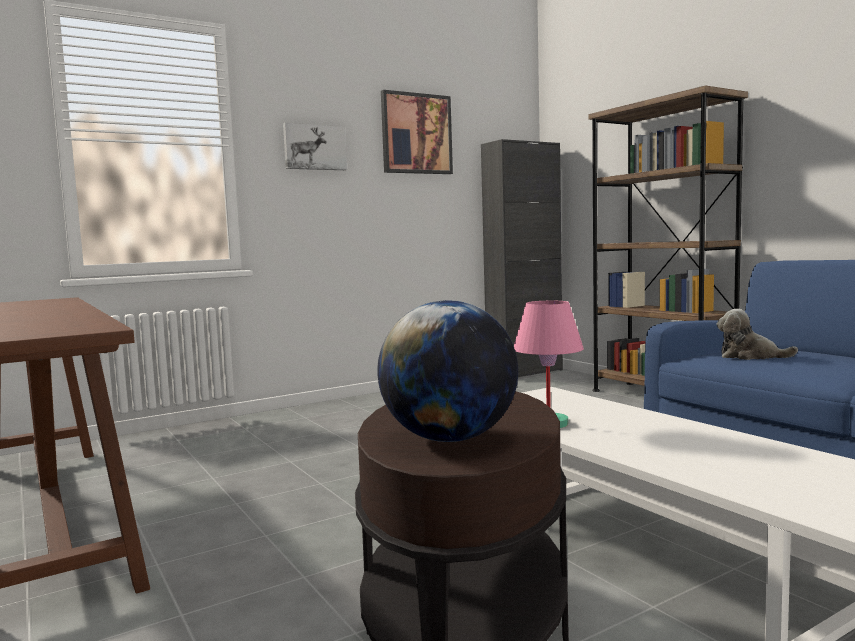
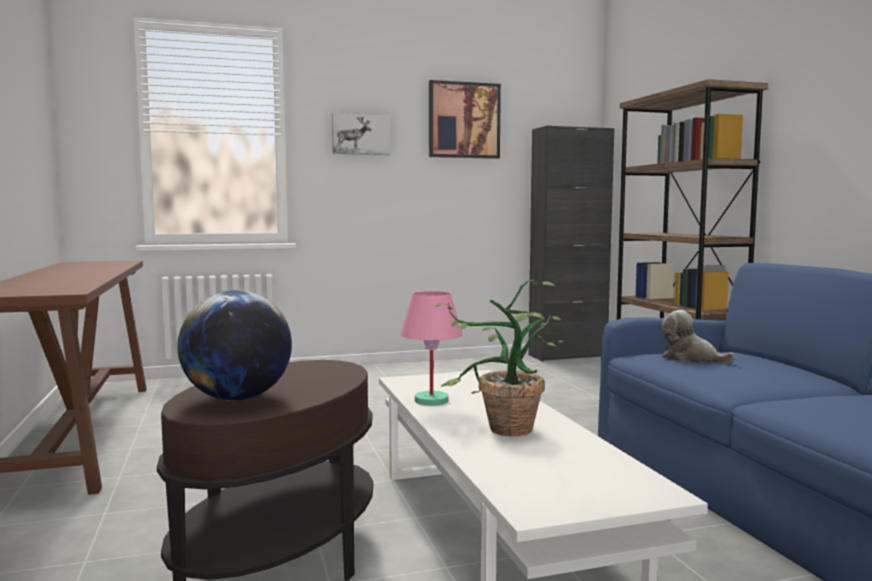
camera: 15 degrees right, 0 degrees up
none -> potted plant [435,280,563,437]

